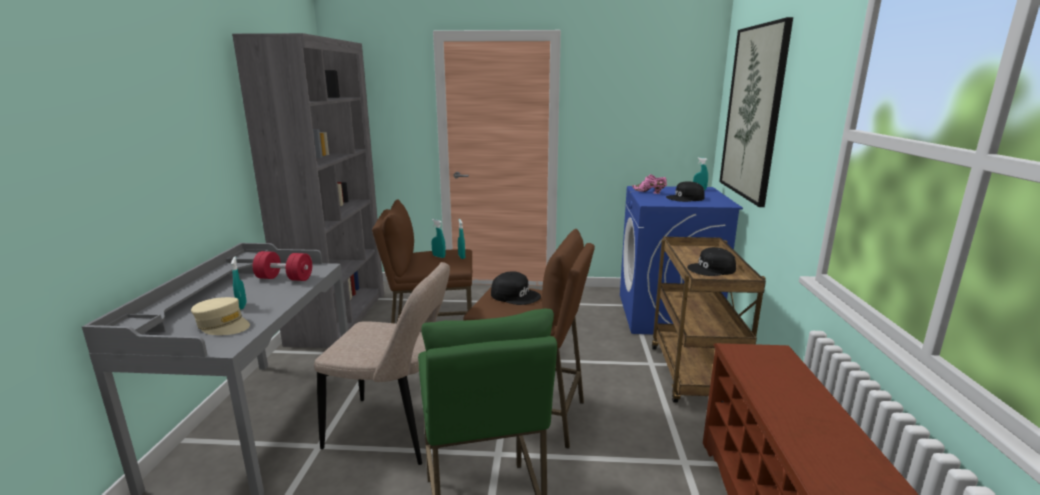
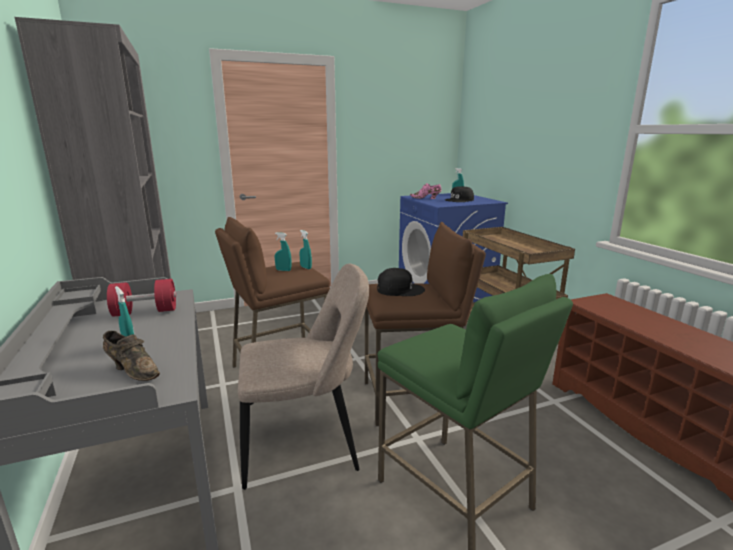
camera: 25 degrees left, 0 degrees up
beige cap [191,297,250,335] -> brown shoe [103,331,160,381]
black cap [687,247,736,276] -> none
picture [719,17,793,207] -> none

